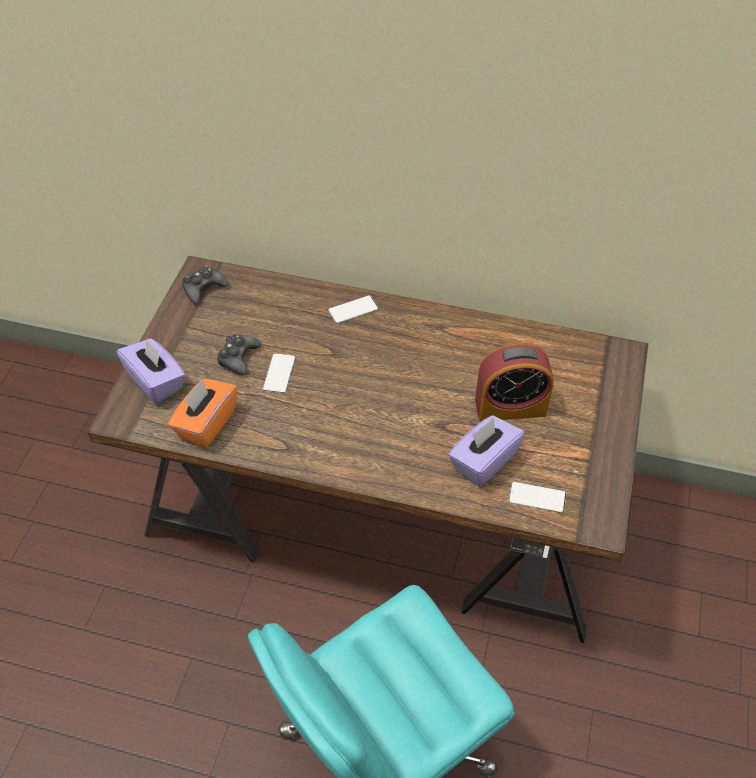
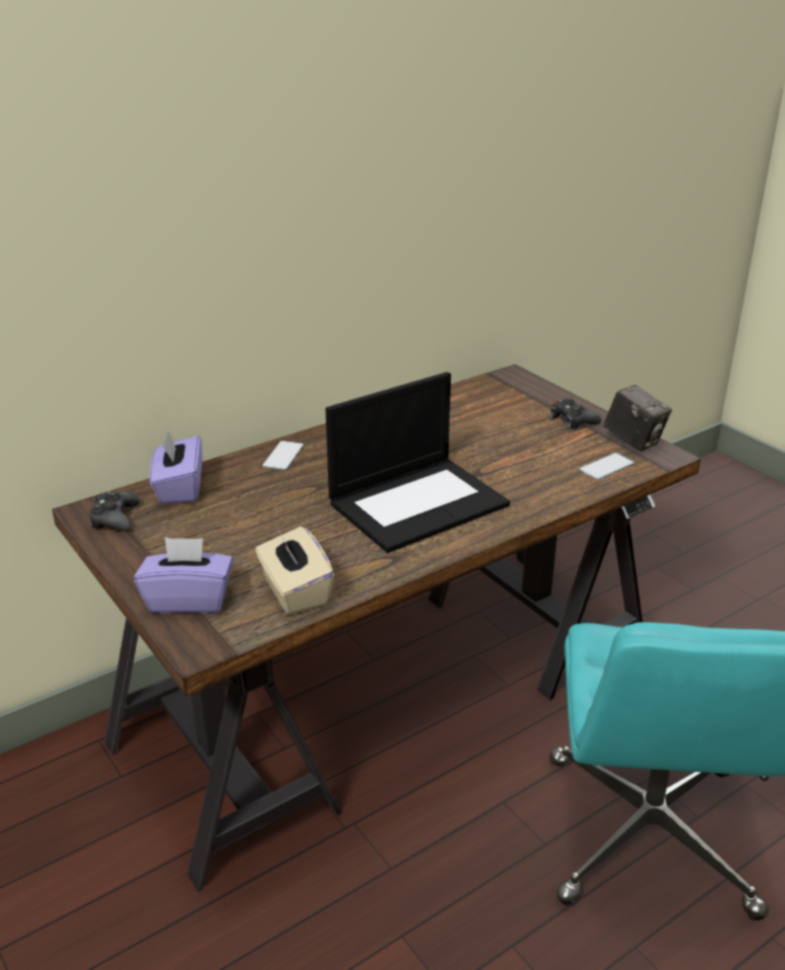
camera: 50 degrees left, 20 degrees down
orange tissue box [168,378,237,448] -> beige tissue box [255,526,334,615]
black game controller [217,334,261,376] -> black game controller moved to [550,398,601,429]
phone [263,353,295,394] -> none
purple tissue box [448,415,525,487] -> purple tissue box moved to [149,431,202,504]
alarm clock [475,343,554,421] -> none
none -> laptop [325,372,510,553]
none -> camera [603,385,672,451]

